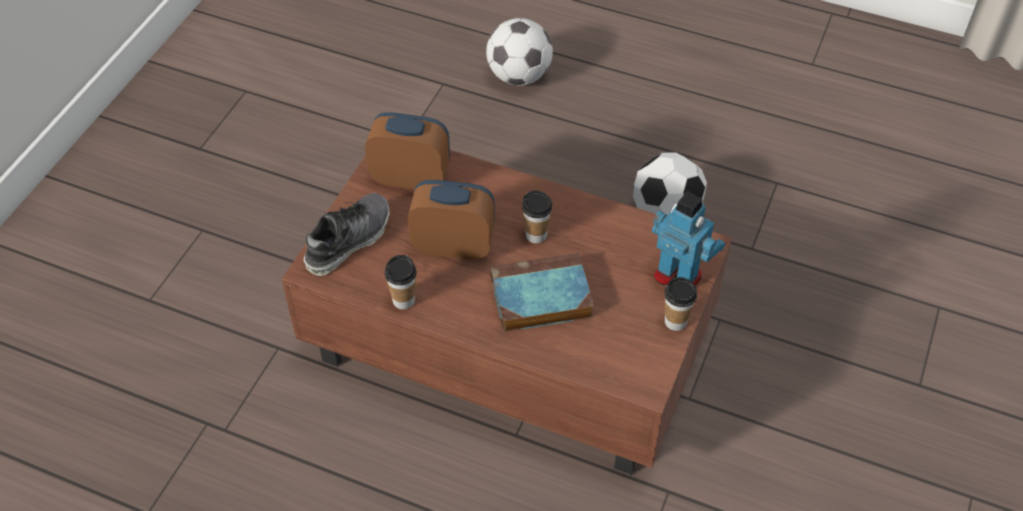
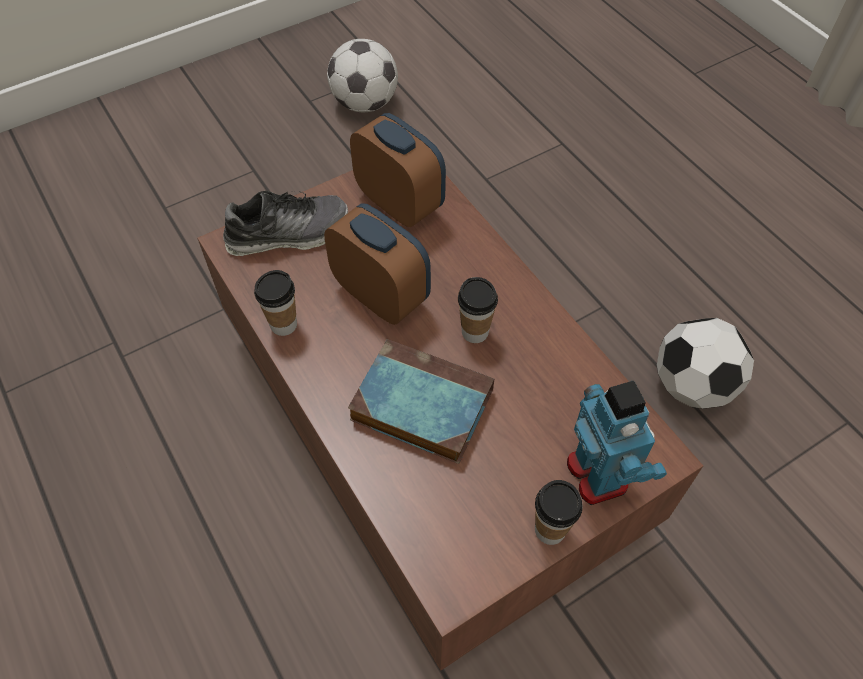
camera: 35 degrees right, 5 degrees up
football [486,18,553,85] -> football moved to [327,39,398,112]

